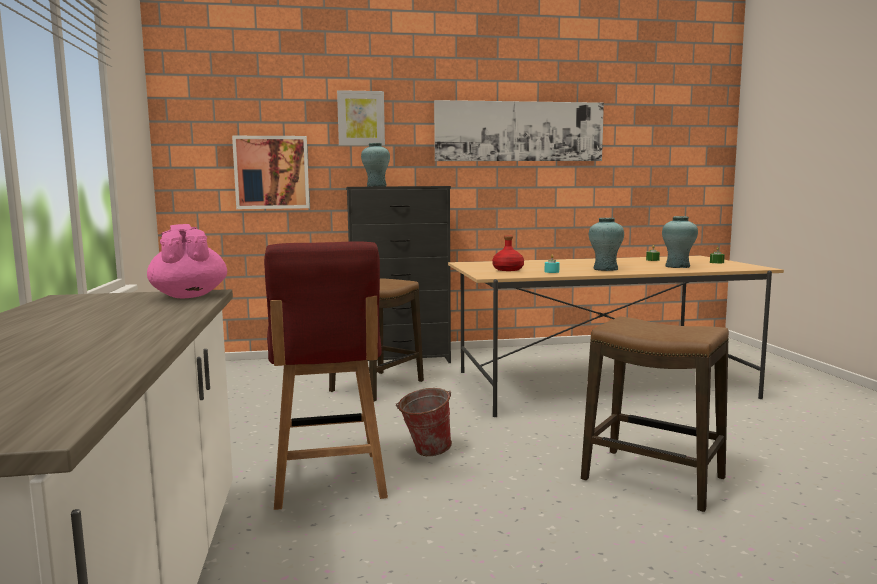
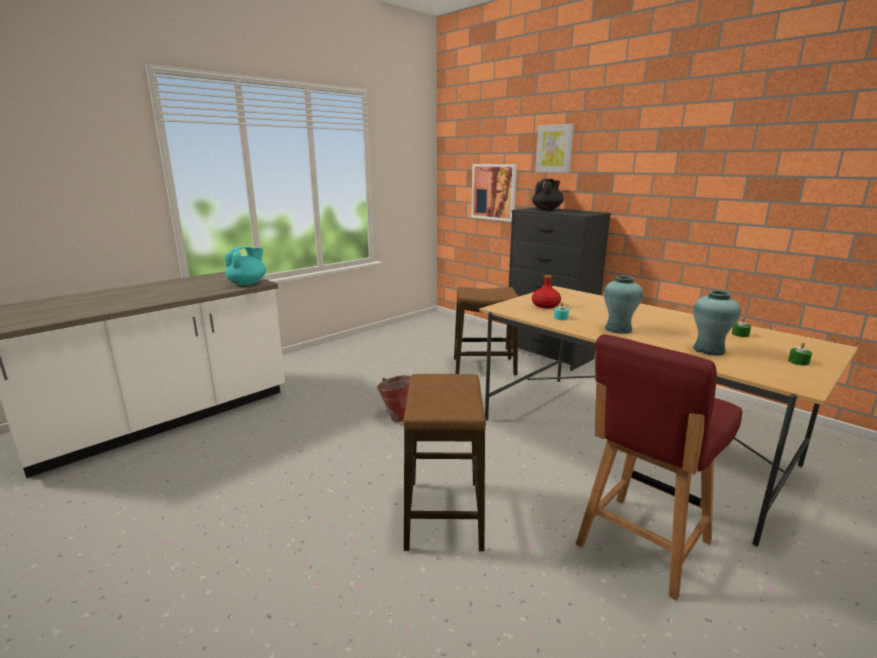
camera: 55 degrees right, 10 degrees up
pink teapot [147,224,227,298] -> turquoise teapot [225,247,266,285]
red chair [264,241,388,510] -> red chair moved to [576,335,742,601]
turquoise vase [361,143,390,187] -> black teapot [532,179,564,210]
picture [434,100,604,161] -> none

